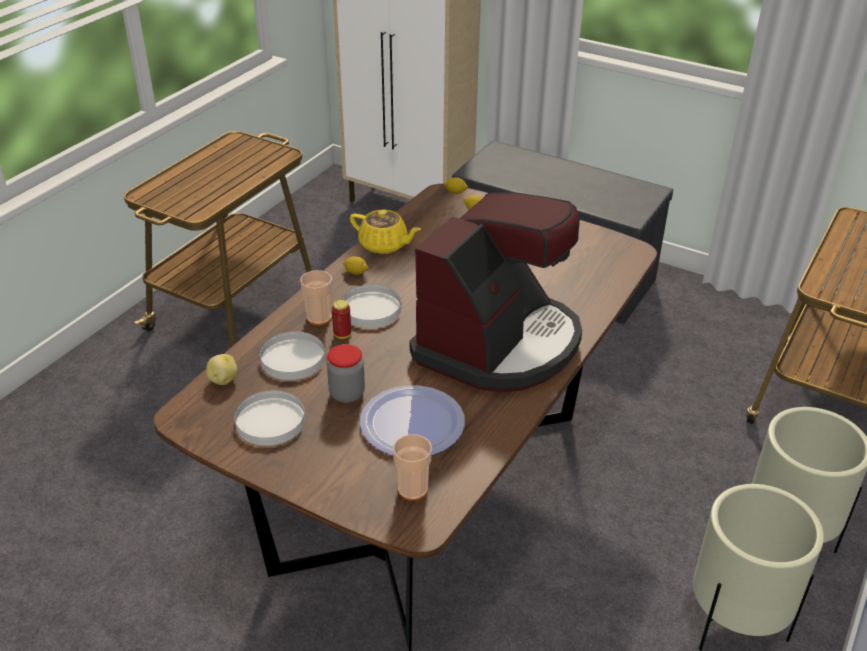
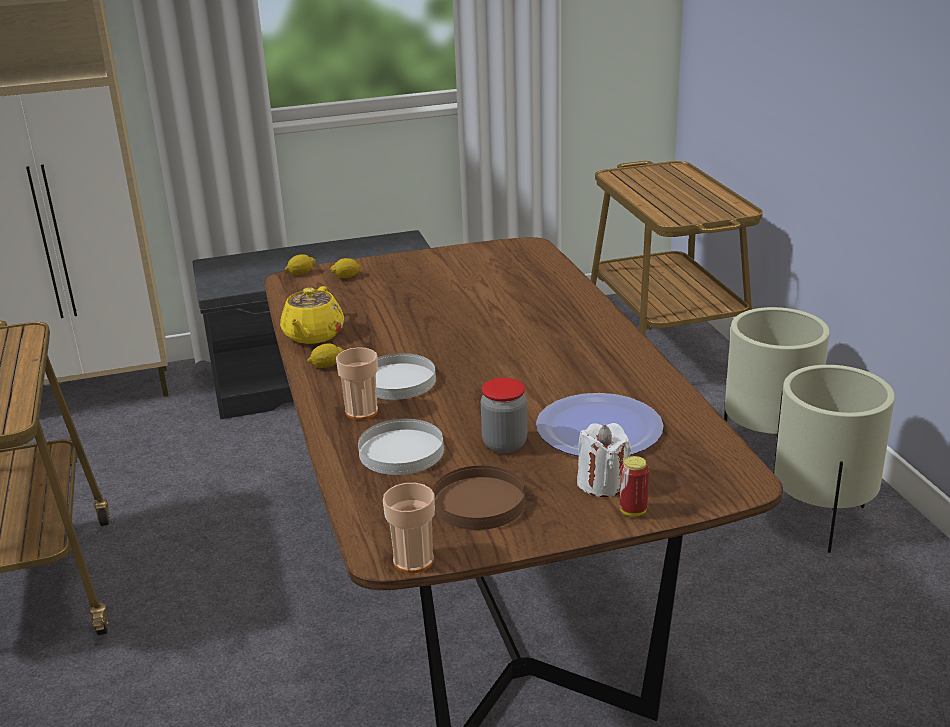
camera: 45 degrees left, 10 degrees down
potato [206,354,238,385] -> none
white plate [235,390,305,446] -> brown plate [433,466,525,530]
can [332,300,351,339] -> can moved to [620,456,649,516]
yellow teapot [350,209,421,254] -> yellow teapot turned 120 degrees clockwise [280,286,344,344]
cup [393,434,432,501] -> cup moved to [383,483,435,573]
coffee machine [410,192,582,392] -> none
none -> white candle [577,423,631,497]

